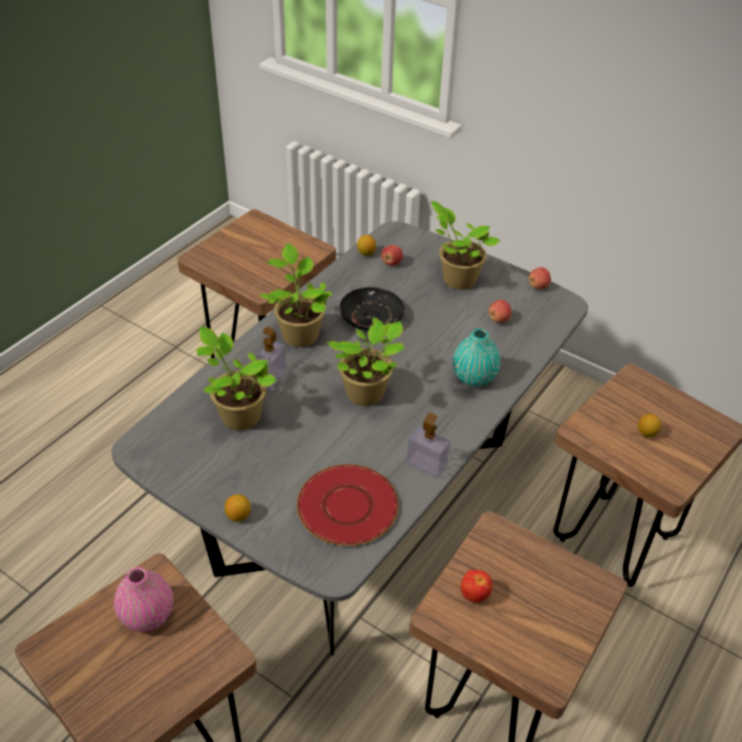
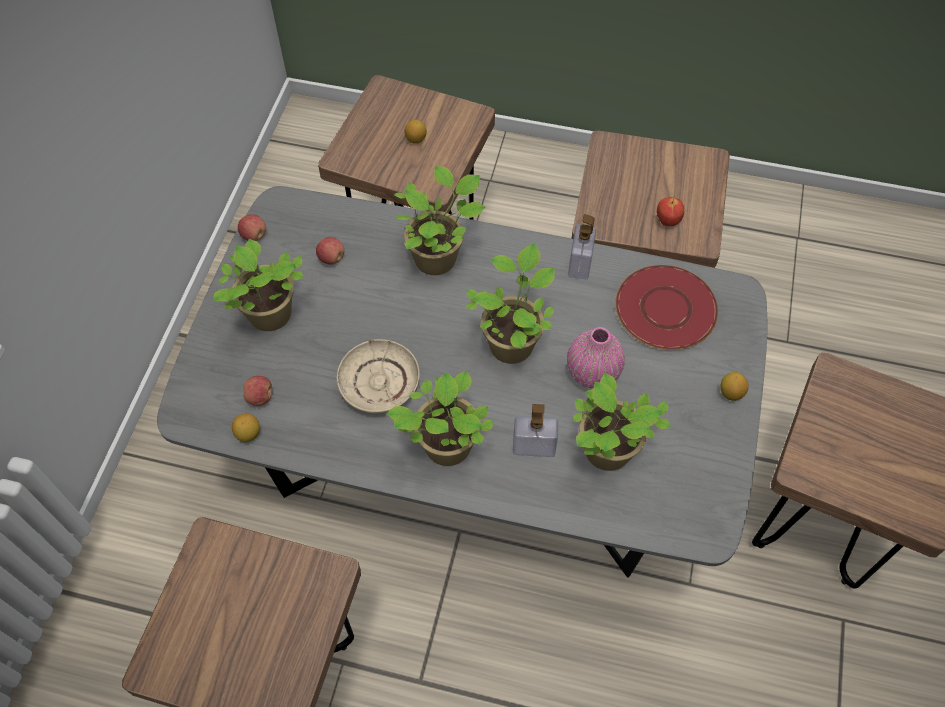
camera: 110 degrees left, 15 degrees up
pink vase [114,567,173,632] -> pink vase moved to [567,327,625,389]
black plate [340,287,405,331] -> beige plate [337,339,420,413]
turquoise vase [453,329,500,386] -> potted plant [394,166,486,275]

